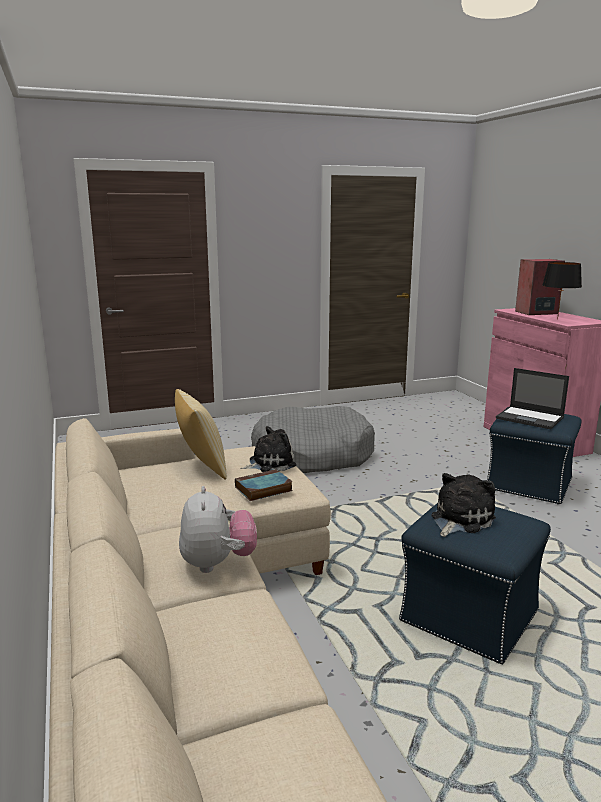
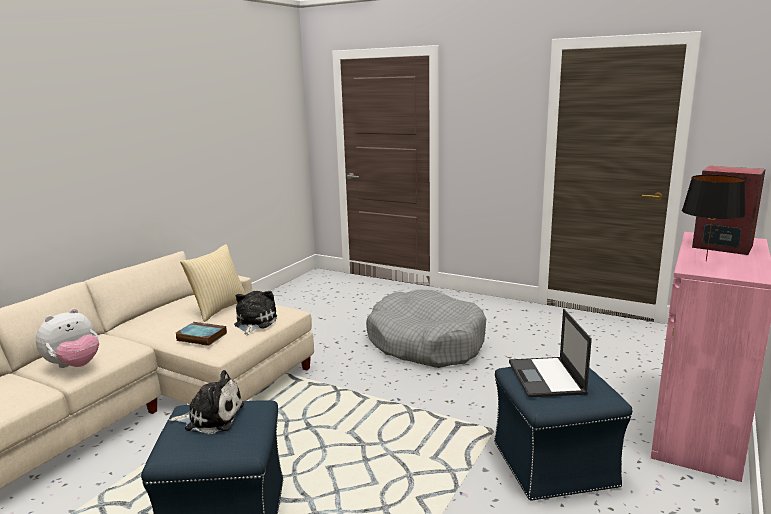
camera: 50 degrees right, 0 degrees up
plush toy [240,426,296,472] -> plush toy turned 105 degrees counterclockwise [234,291,277,335]

